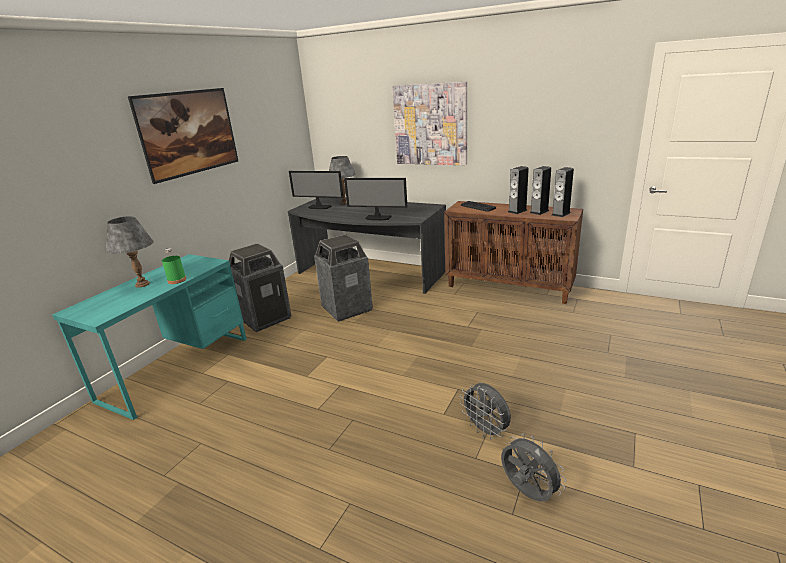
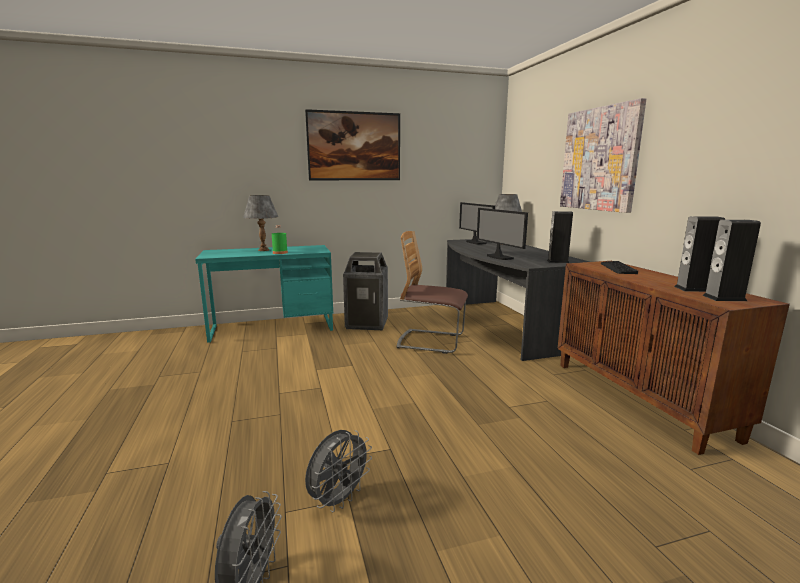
camera: 45 degrees right, 10 degrees down
trash can [314,234,373,322] -> chair [397,231,468,354]
grey fan [460,383,511,440] -> grey fan turned 150 degrees counterclockwise [305,430,372,512]
speaker [508,166,529,214] -> speaker moved to [547,211,573,263]

